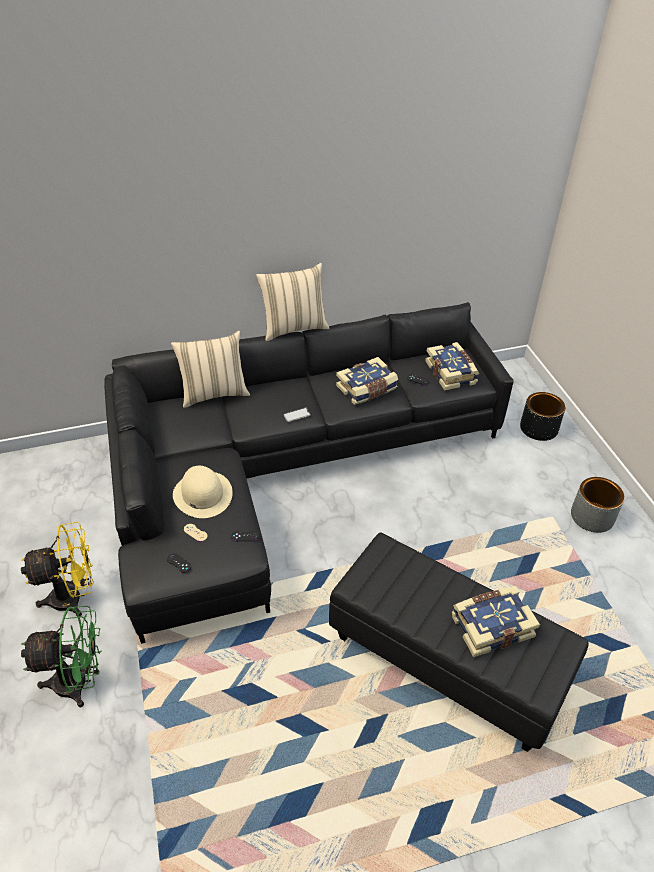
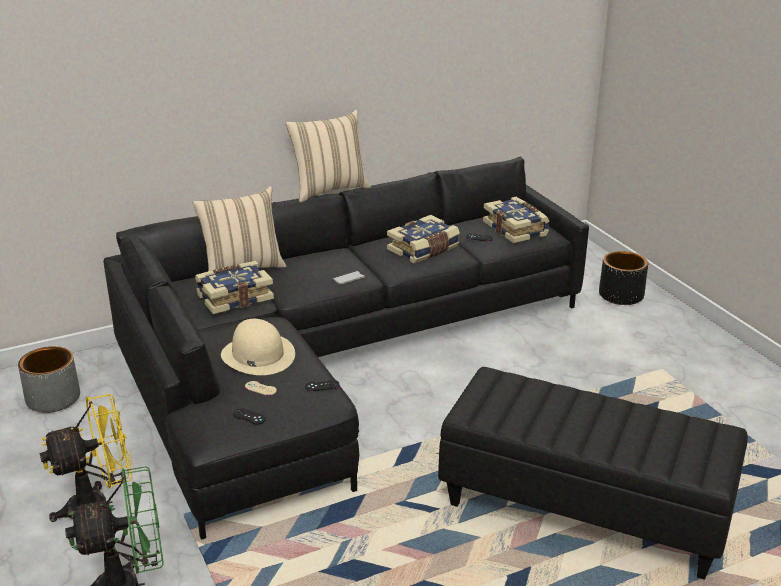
camera: 10 degrees left, 15 degrees down
book [452,586,540,657] -> book moved to [195,261,274,314]
grey planter [571,477,625,533] -> grey planter moved to [18,346,80,413]

